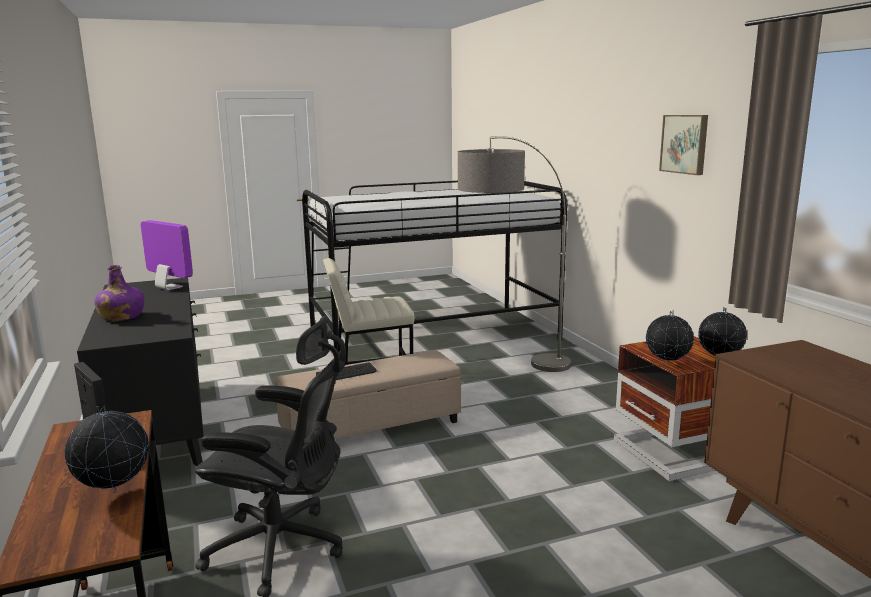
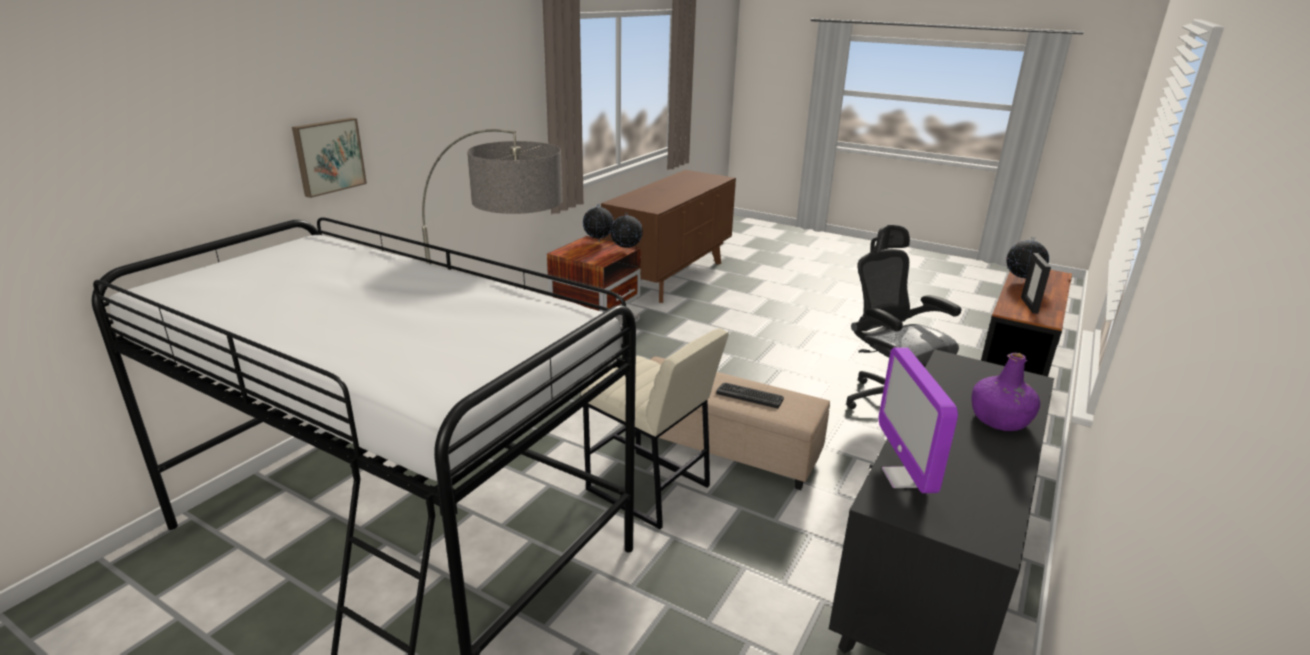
camera: 130 degrees left, 10 degrees up
picture [659,115,708,175] -> picture moved to [292,118,367,198]

